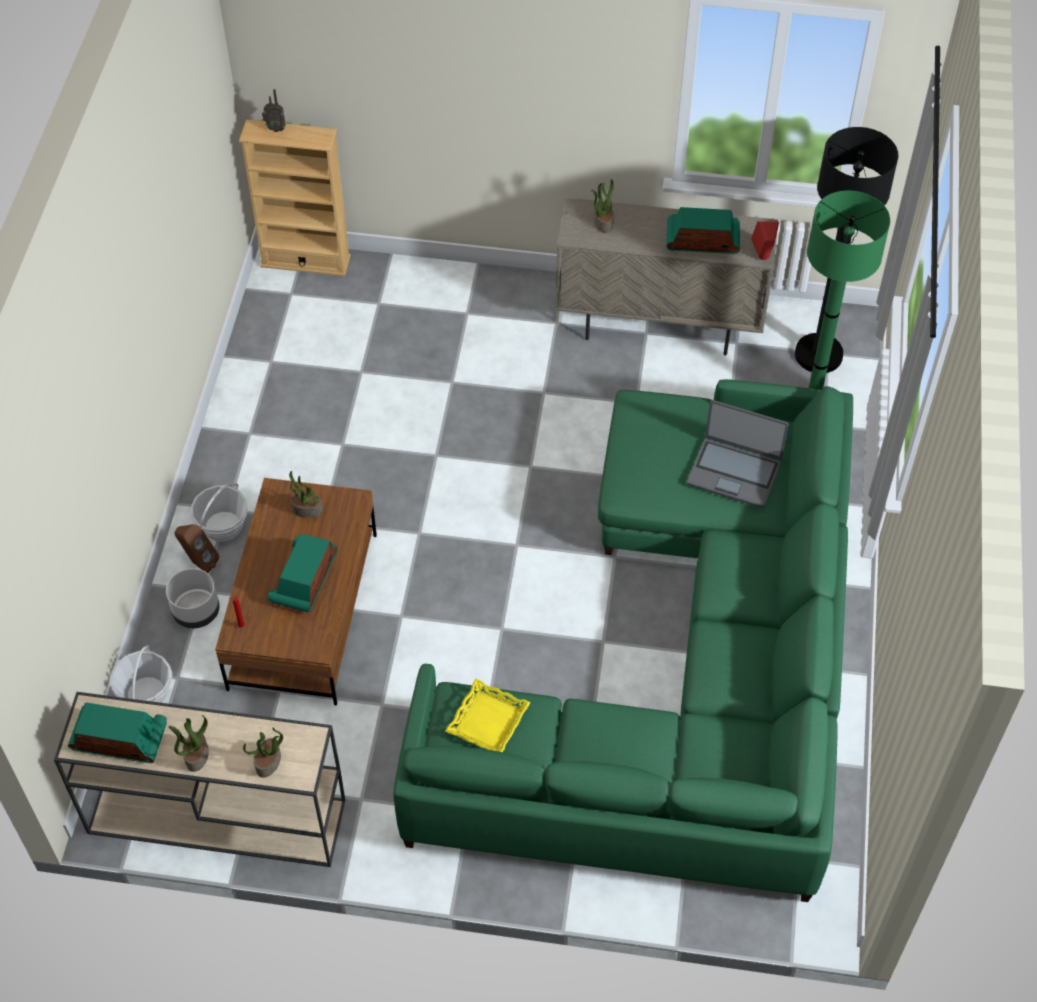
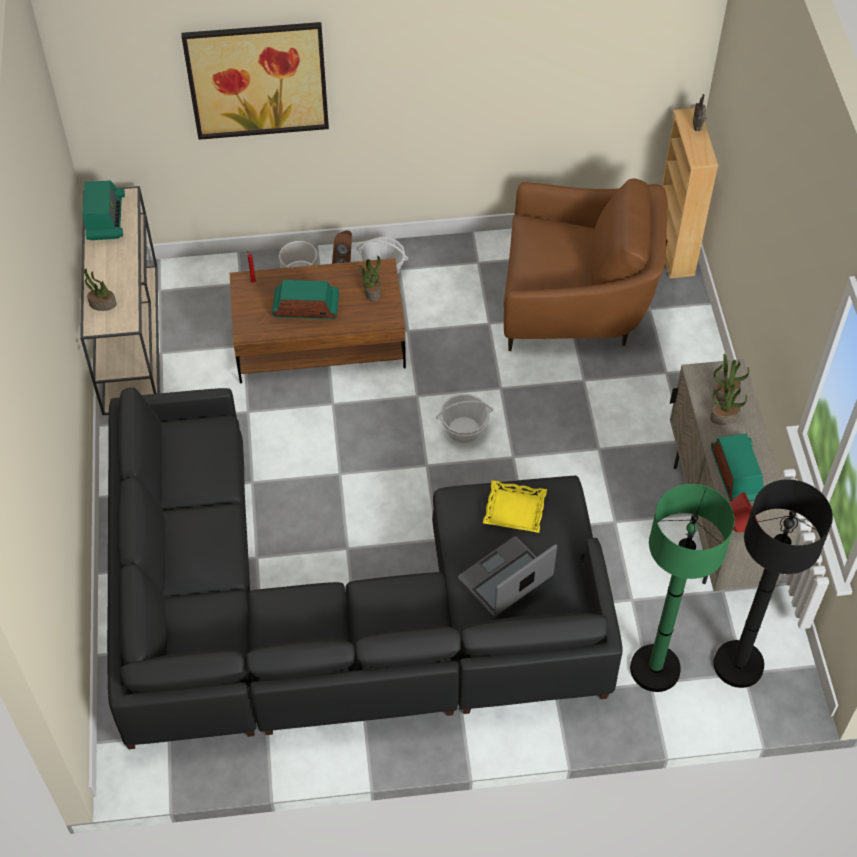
camera: 75 degrees right, 0 degrees up
basket [111,645,172,703] -> basket moved to [436,394,493,443]
potted plant [169,715,209,772] -> potted plant moved to [710,376,747,425]
green sofa [393,379,853,902] -> black sofa [107,387,623,749]
yellow tray [445,679,531,752] -> yellow tray moved to [483,480,547,533]
laptop [687,400,789,508] -> laptop turned 45 degrees clockwise [458,536,557,617]
none -> picture [181,22,329,140]
none -> brown armchair [504,178,667,351]

